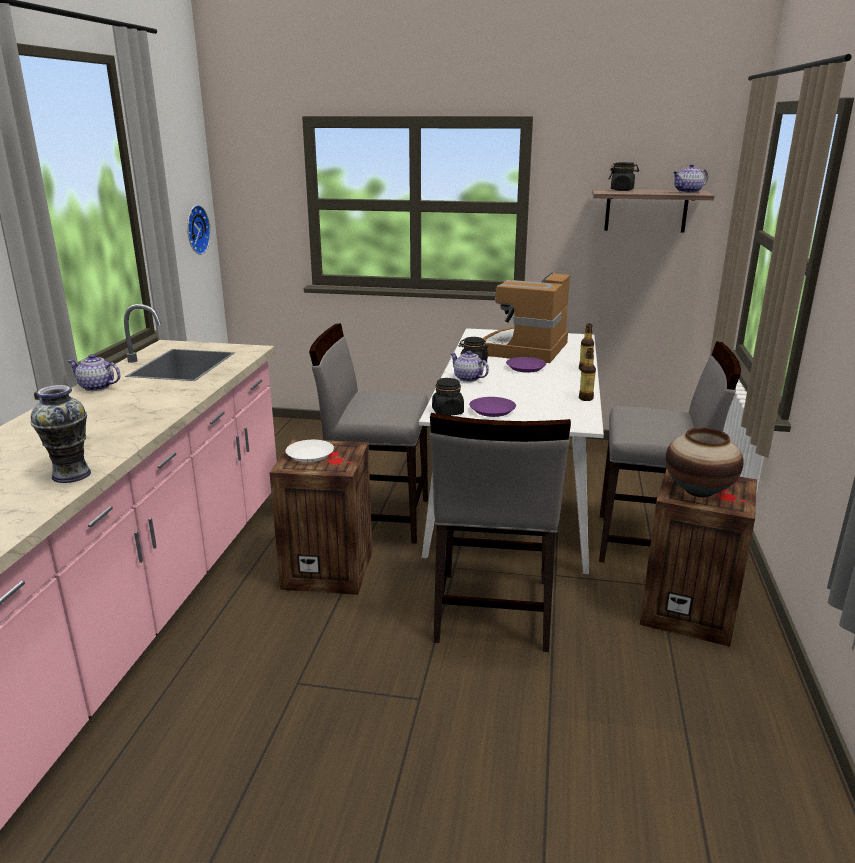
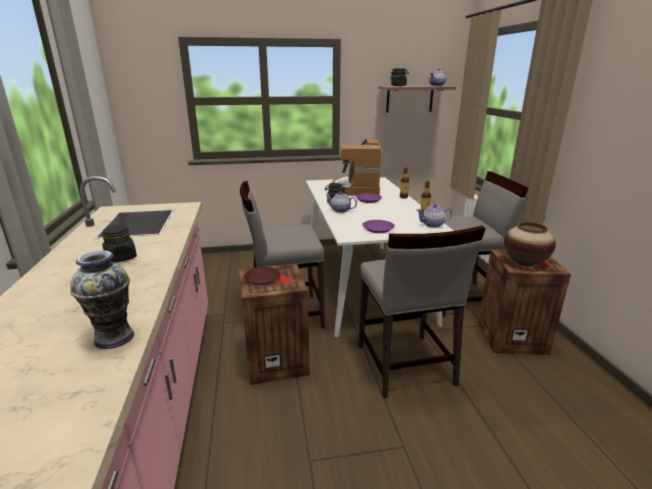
camera: 20 degrees left, 0 degrees up
teapot [68,354,121,391] -> teapot moved to [417,204,452,228]
wall clock [187,205,211,255] -> none
white plate [286,440,334,462] -> brown plate [244,267,281,286]
black jar [432,378,464,416] -> black jar moved to [102,225,137,263]

